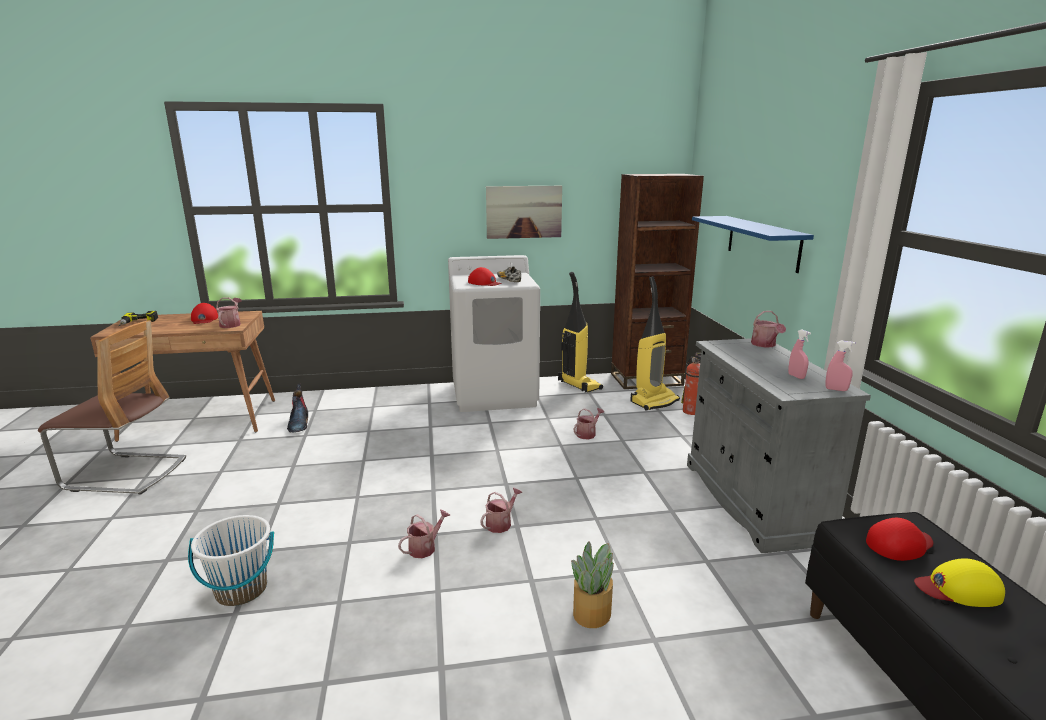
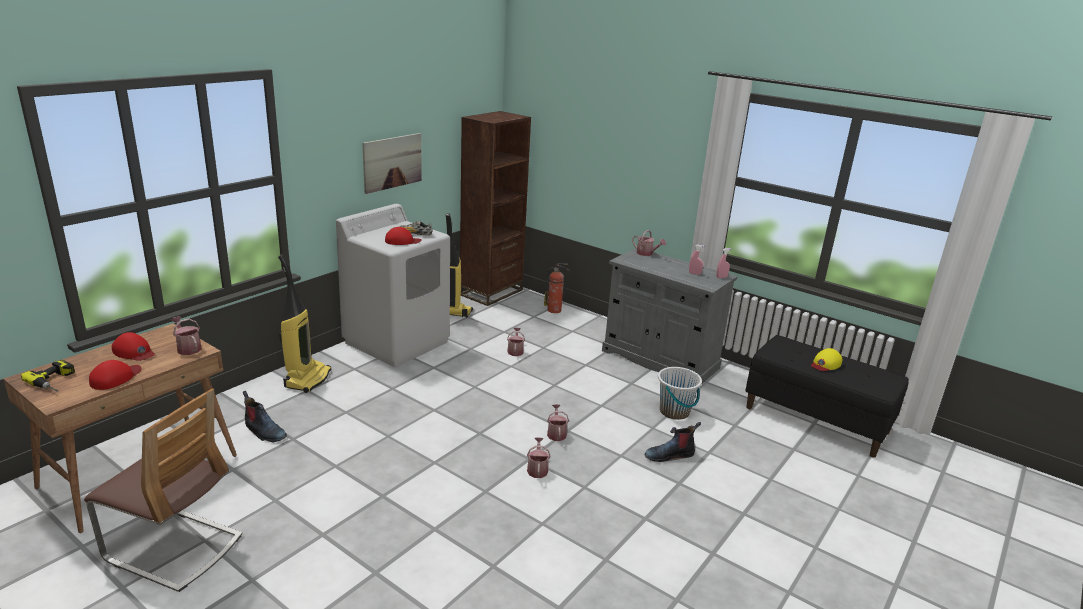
camera: 45 degrees left, 5 degrees up
chair [38,320,186,495] -> chair turned 60 degrees clockwise [84,388,243,592]
white bucket [188,515,274,606] -> white bucket moved to [658,367,702,420]
potted plant [571,541,614,628] -> boot [645,422,701,462]
vacuum cleaner [630,276,680,411] -> vacuum cleaner moved to [278,255,331,393]
blue shelf [692,216,814,273] -> none
red cap [866,518,933,561] -> red cap moved to [89,360,142,390]

